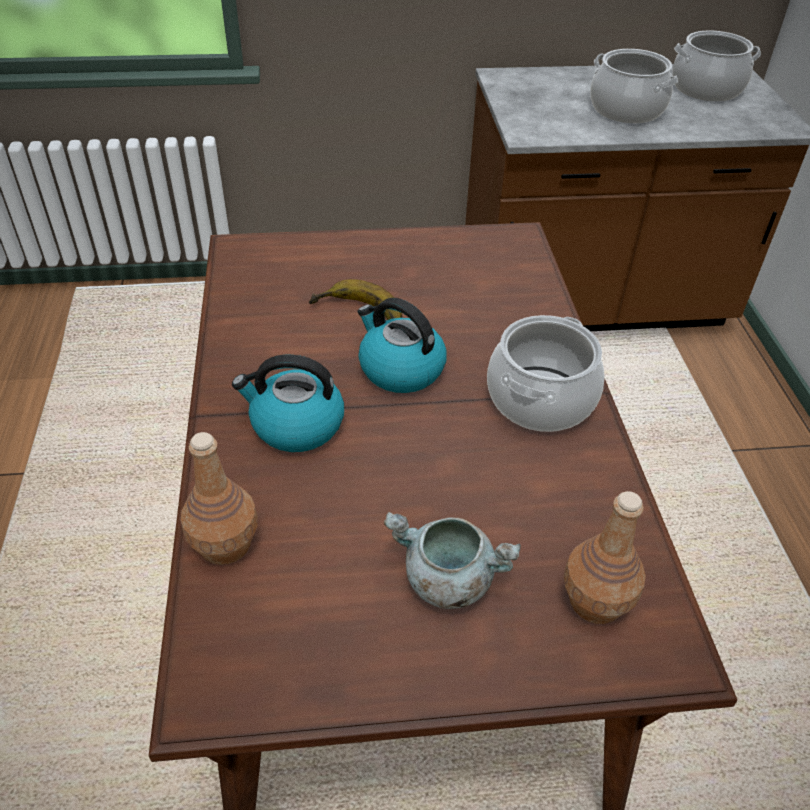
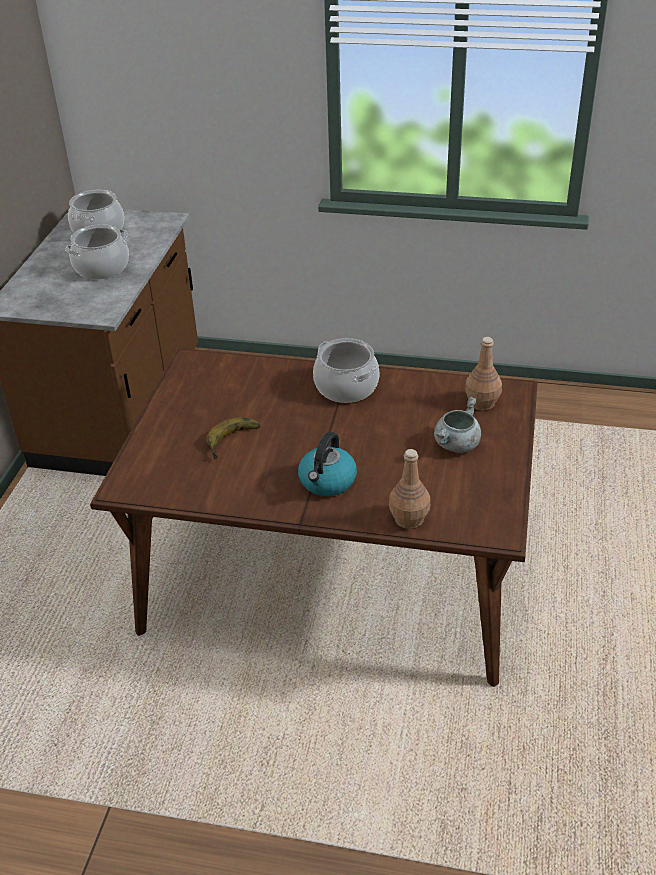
camera: 70 degrees left, 5 degrees down
kettle [357,298,447,393] -> none

